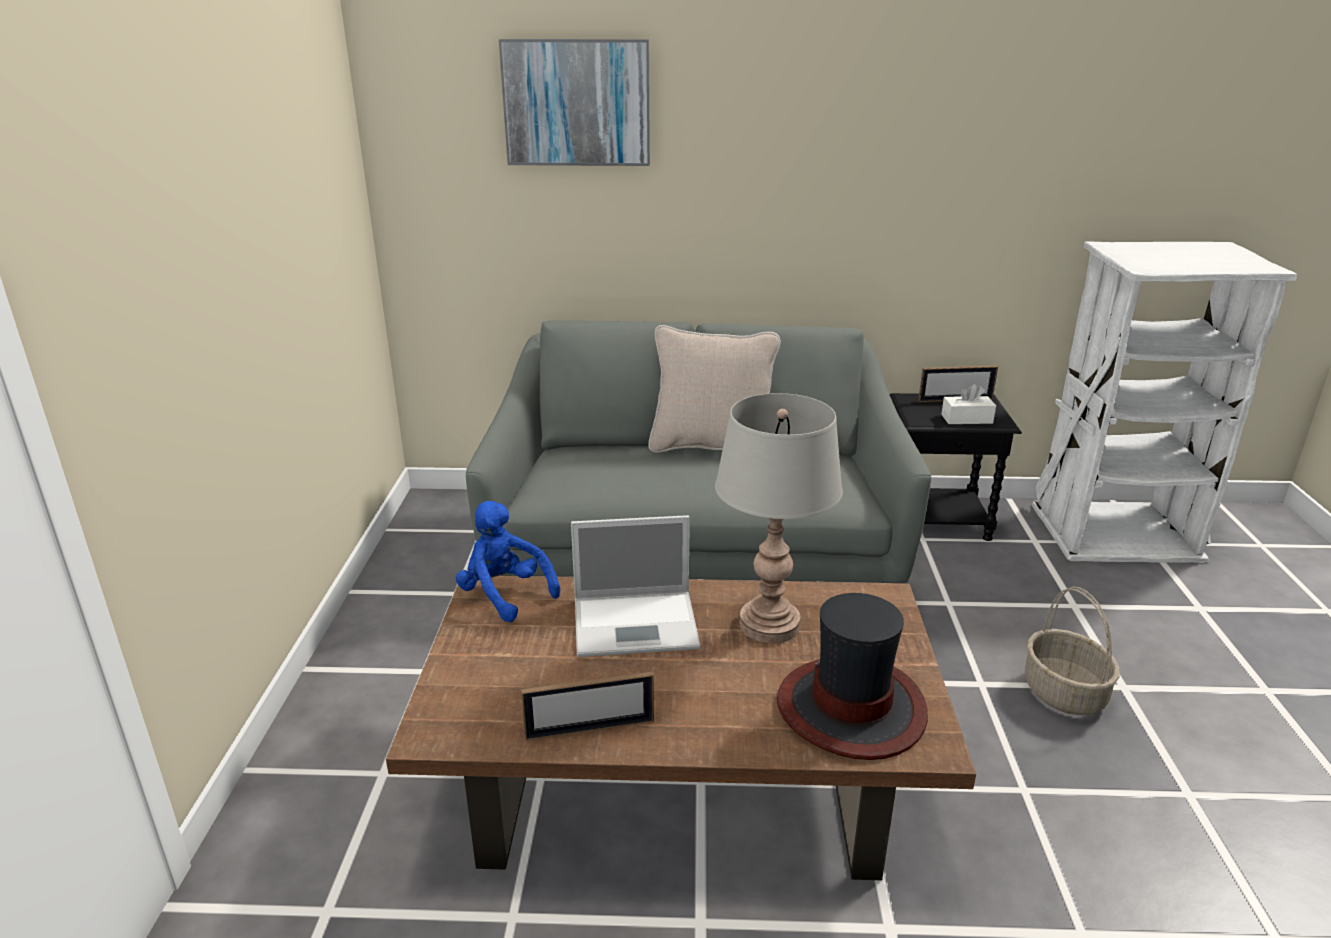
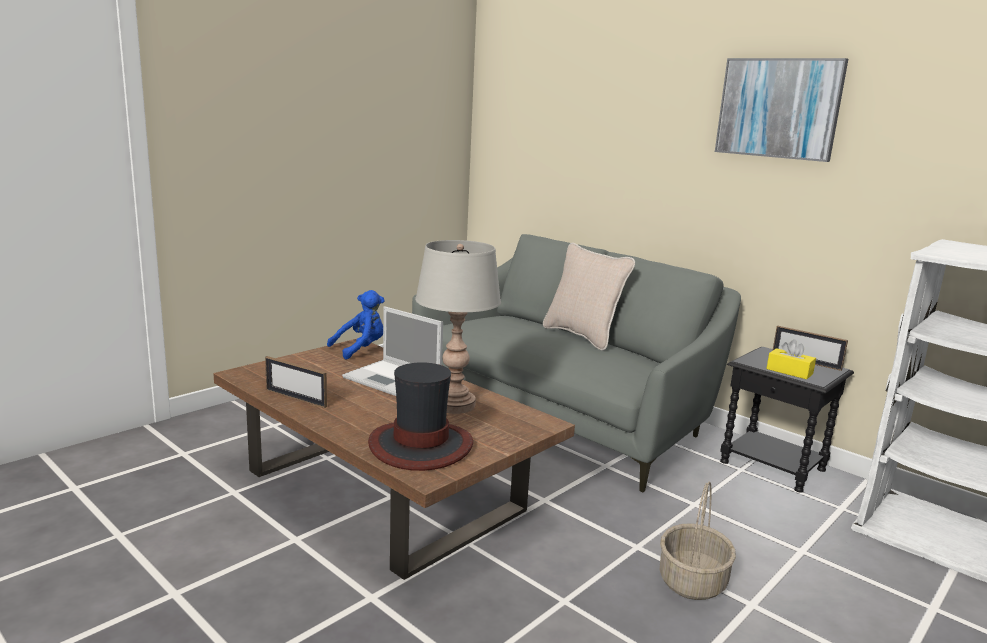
camera: 40 degrees right, 10 degrees down
blue plush toy [456,501,560,622] -> blue plush toy turned 60 degrees clockwise [327,290,385,360]
picture [499,39,650,166] -> picture moved to [715,58,848,162]
white tissue box [941,384,996,424] -> yellow tissue box [766,340,816,380]

